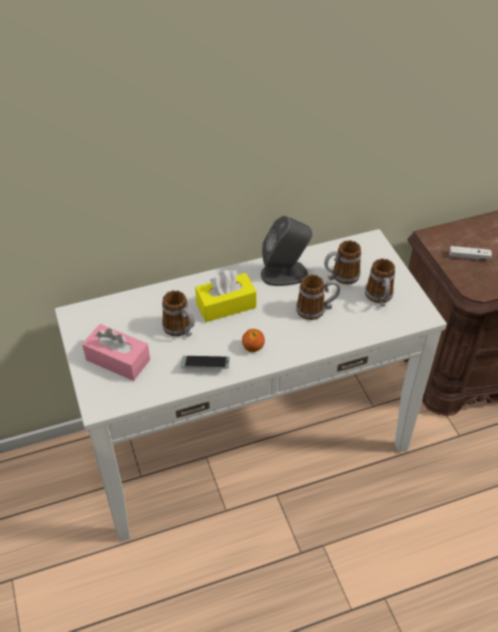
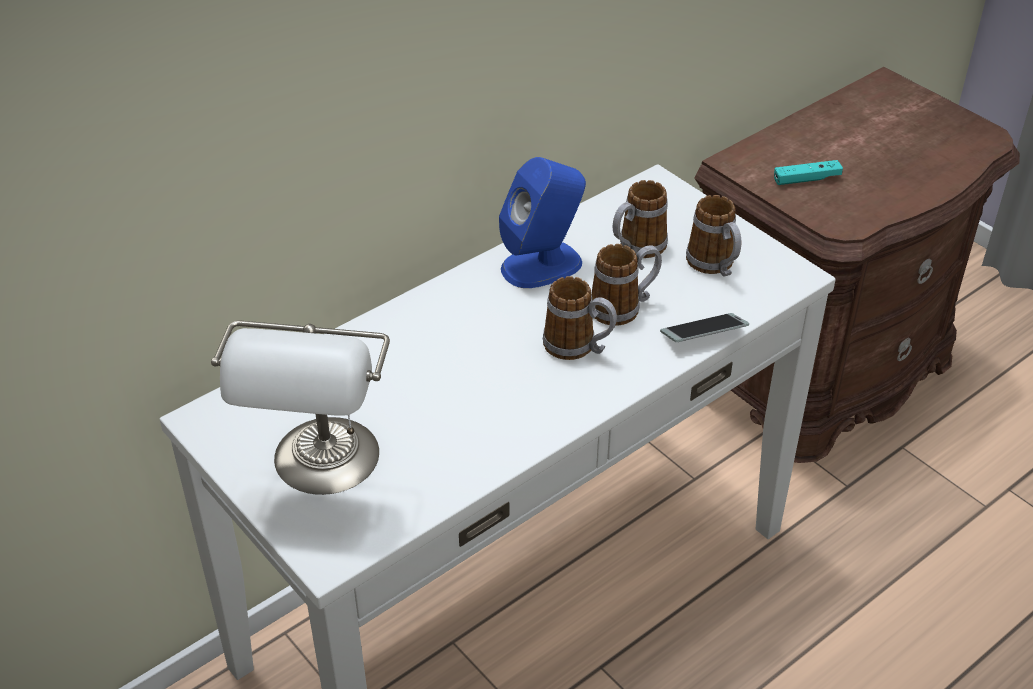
camera: 20 degrees left, 5 degrees down
pink tissue box [82,324,150,381] -> white table lamp [211,321,390,495]
mug [162,290,195,337] -> mug moved to [543,276,617,360]
phone [180,356,230,369] -> phone moved to [660,313,749,342]
yellow tissue box [195,270,256,322] -> none
apple [242,329,265,352] -> none
grey speaker [261,216,312,286] -> blue speaker [499,157,586,288]
white game controller [449,246,492,259] -> turquoise game controller [774,160,843,185]

